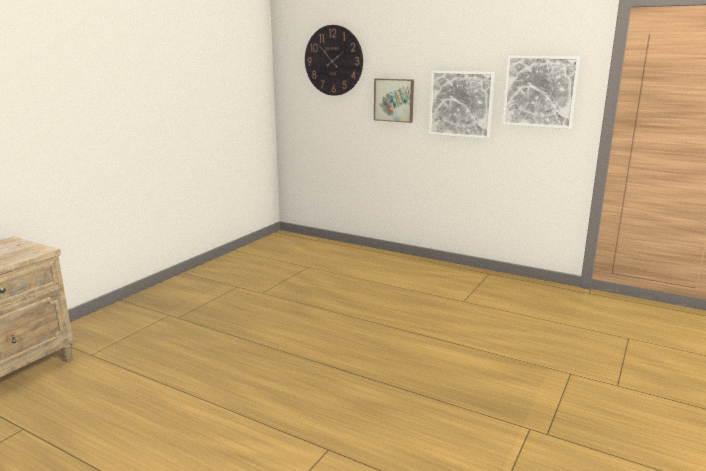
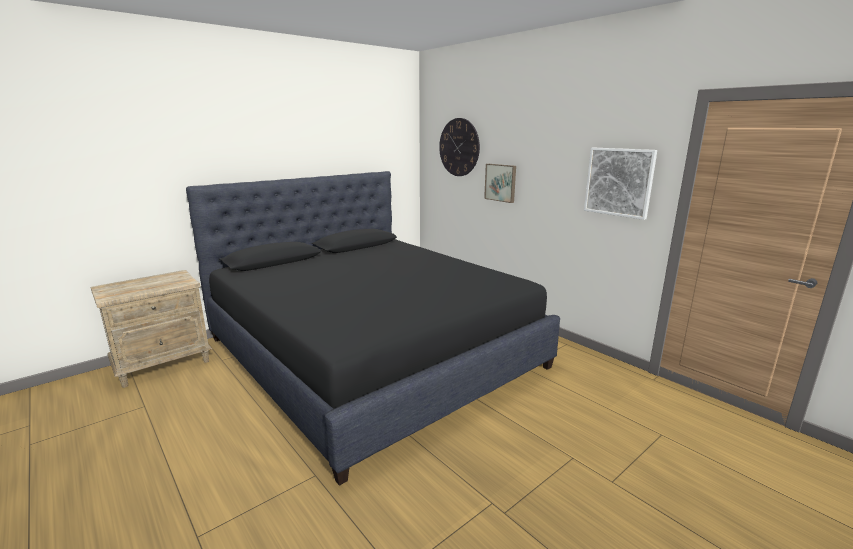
camera: 20 degrees right, 0 degrees up
picture [429,71,495,139] -> none
none -> black bed [186,171,560,486]

